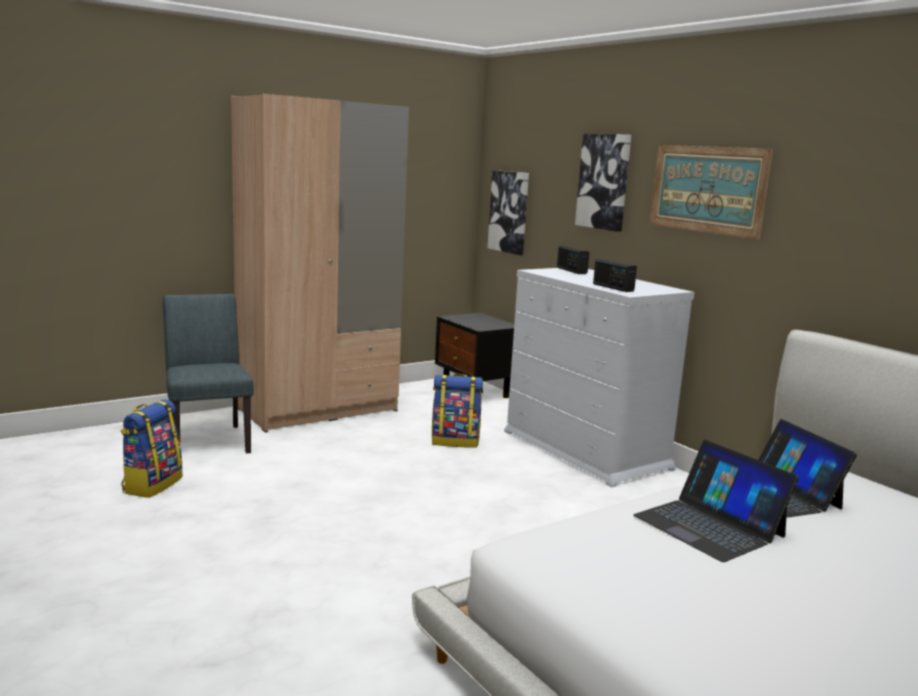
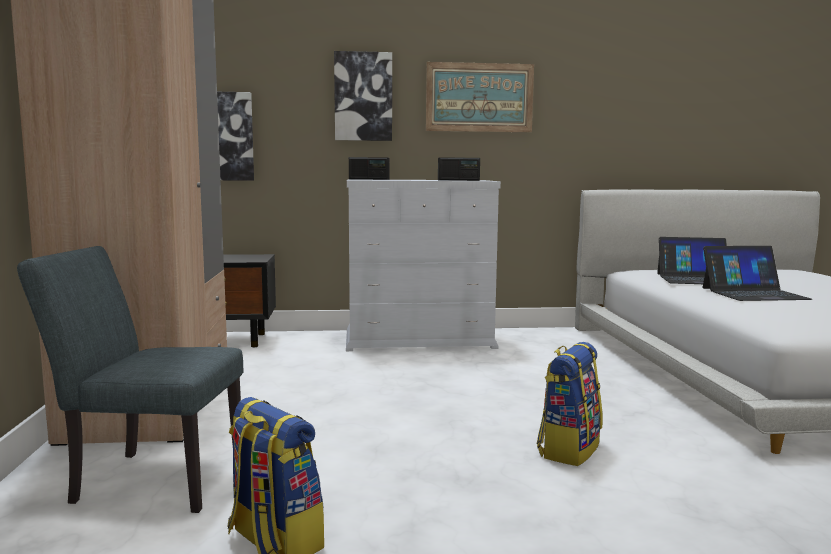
camera: 60 degrees left, 5 degrees down
backpack [432,373,483,448] -> backpack moved to [537,342,603,466]

